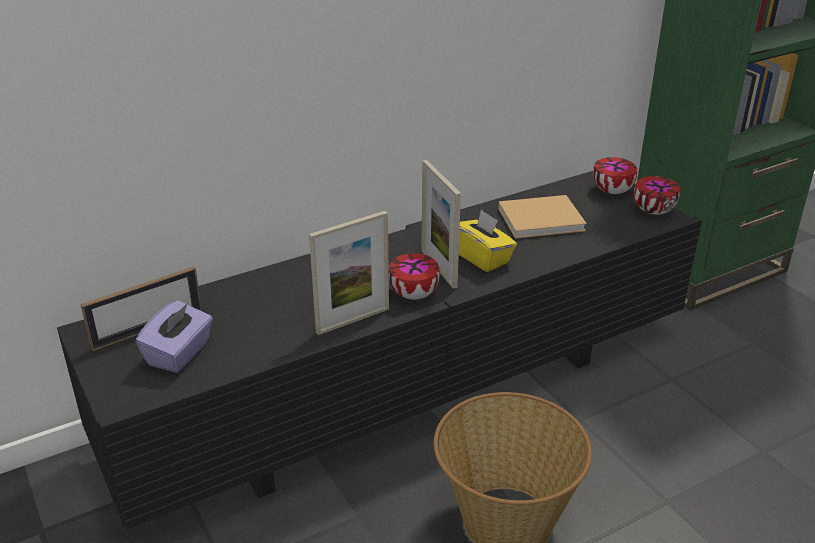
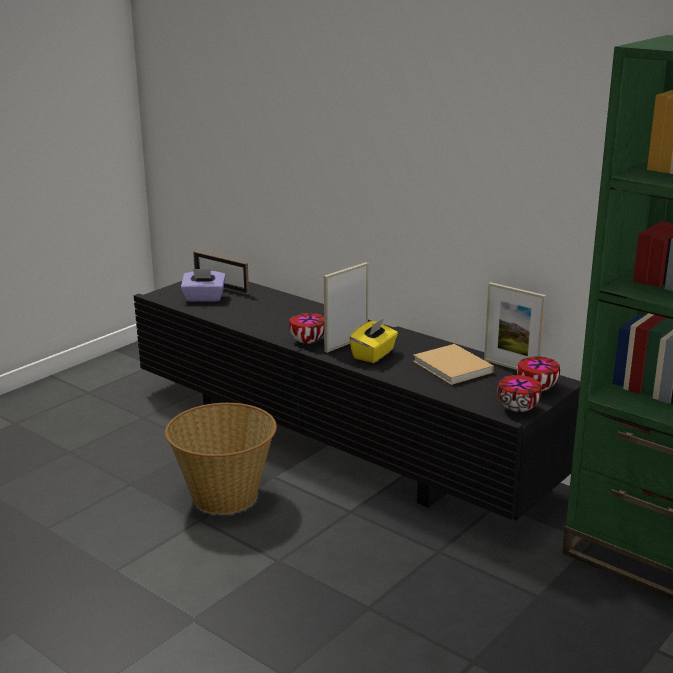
camera: 70 degrees right, 10 degrees down
picture frame [309,211,389,335] -> picture frame moved to [484,282,546,370]

